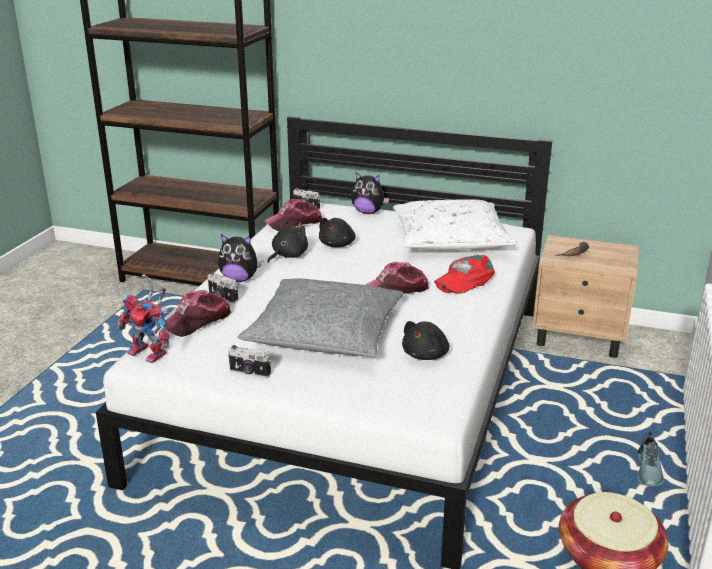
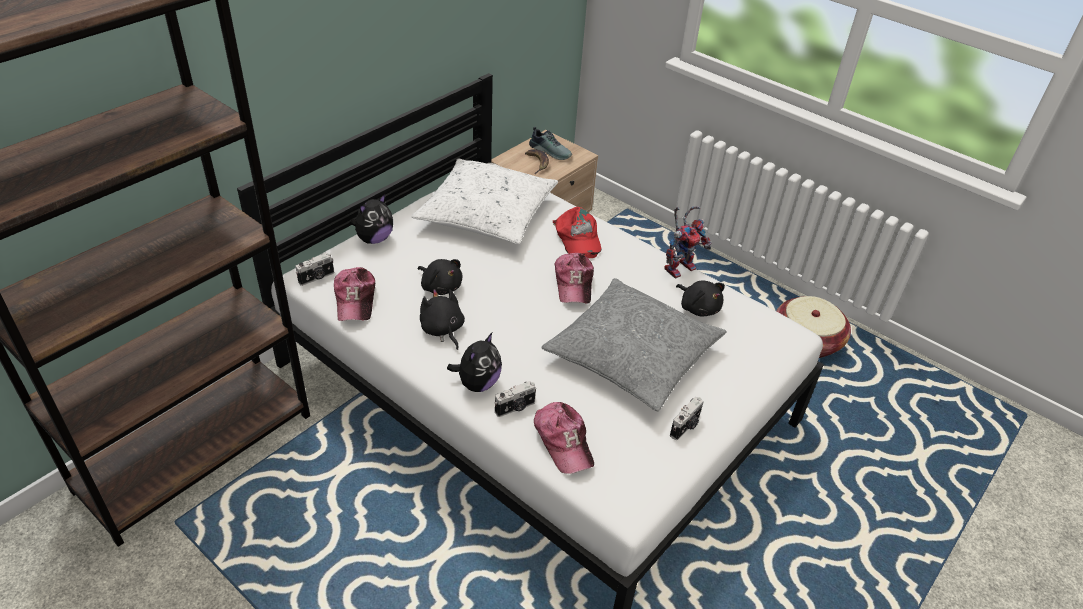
camera: 70 degrees left, 15 degrees up
toy robot [117,274,170,363] -> toy robot moved to [664,206,711,279]
shoe [637,431,664,486] -> shoe moved to [529,127,572,160]

